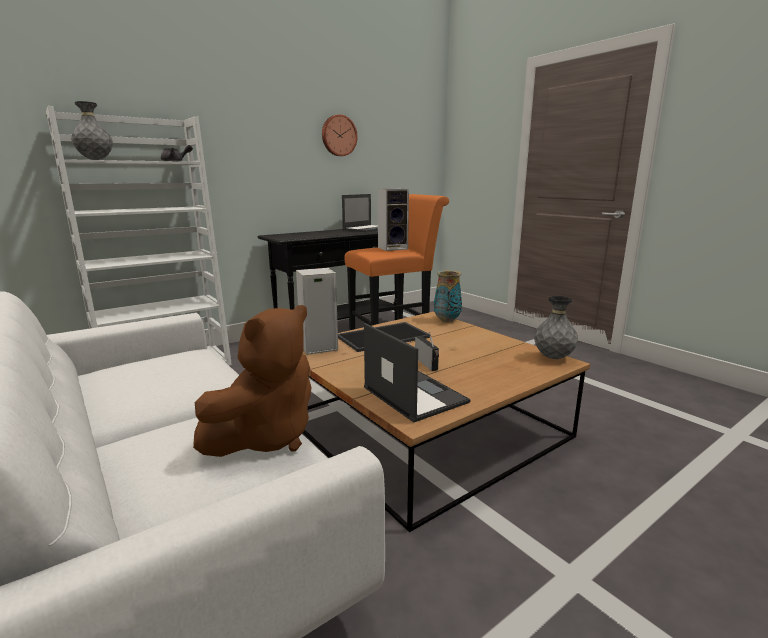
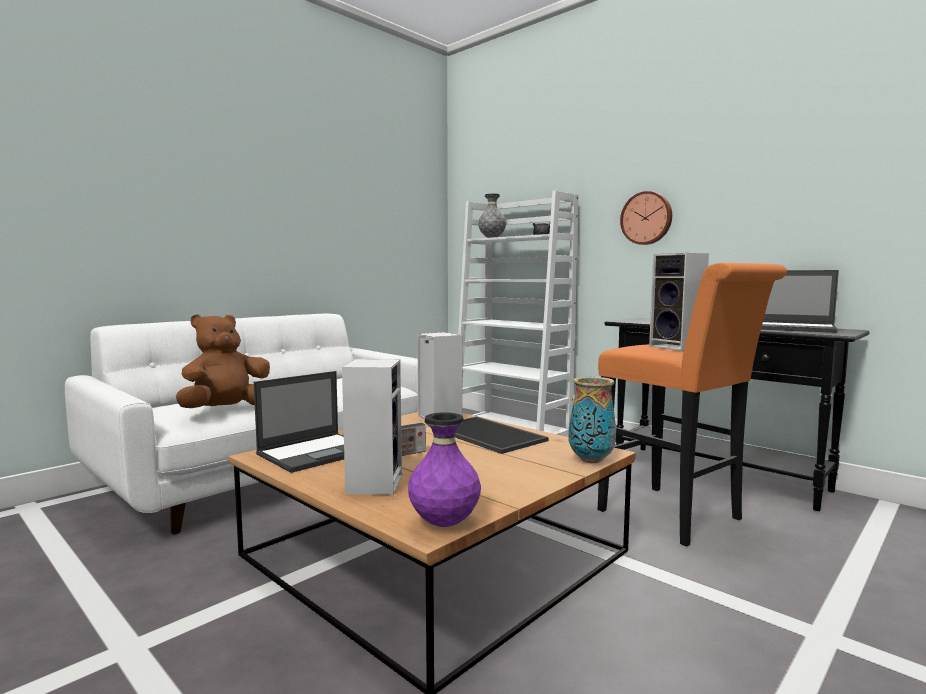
camera: 80 degrees right, 10 degrees down
brown plush toy [193,305,311,457] -> brown plush toy turned 105 degrees clockwise [176,314,270,408]
wall clock [322,114,357,156] -> wall clock moved to [620,191,672,245]
grey vase [534,296,578,359] -> purple vase [408,412,481,527]
none -> speaker [342,359,402,495]

